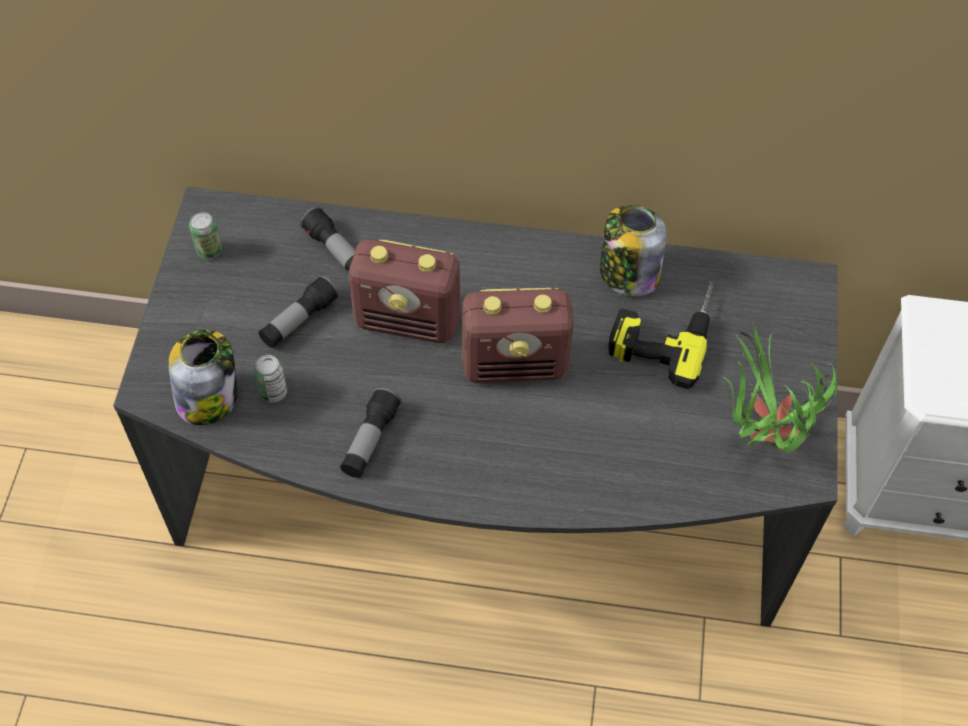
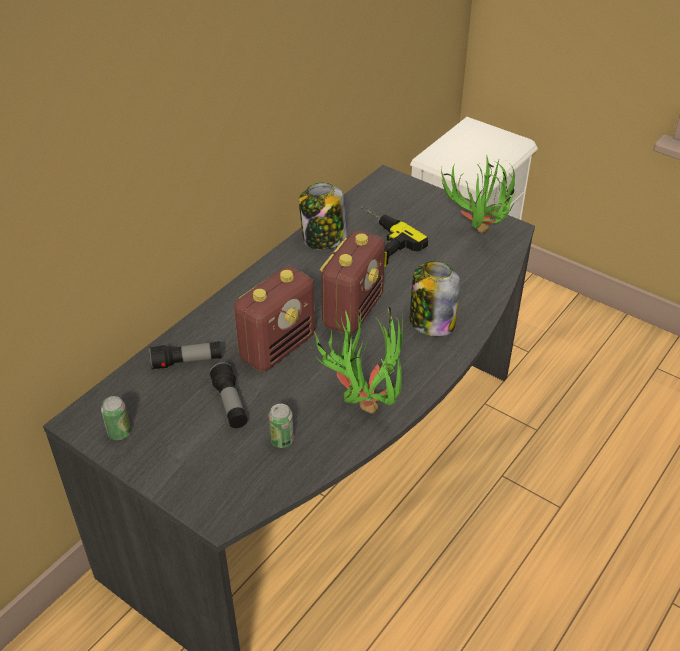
camera: 60 degrees left, 15 degrees down
jar [168,330,238,425] -> jar moved to [410,261,460,336]
flashlight [340,387,402,478] -> potted plant [310,307,403,414]

